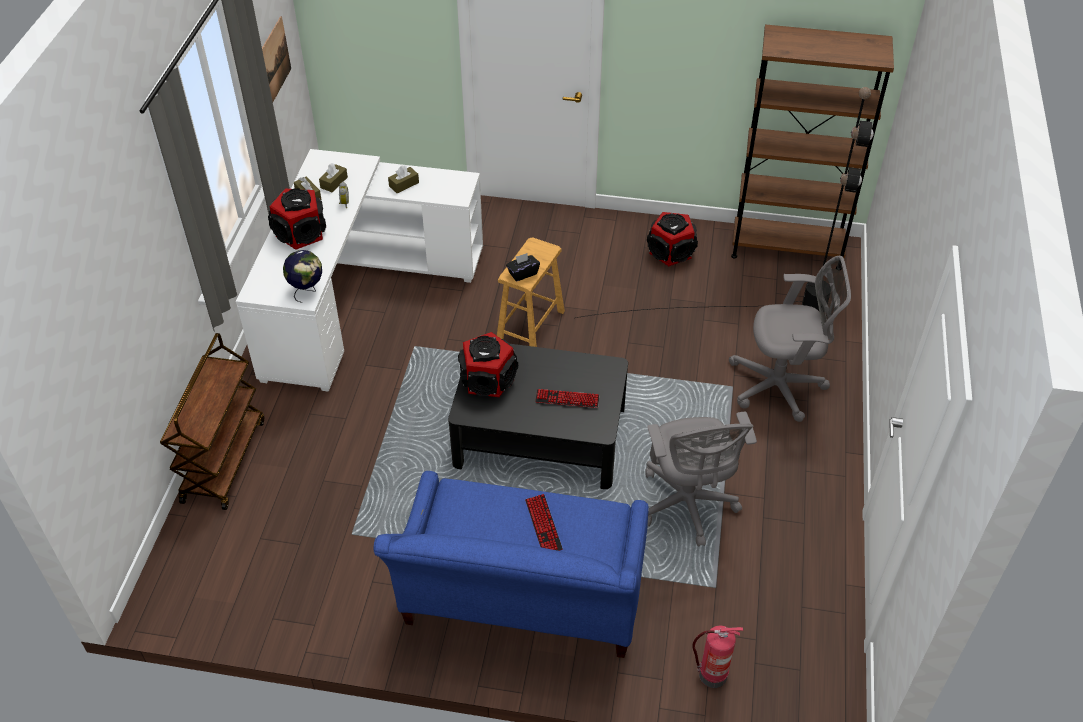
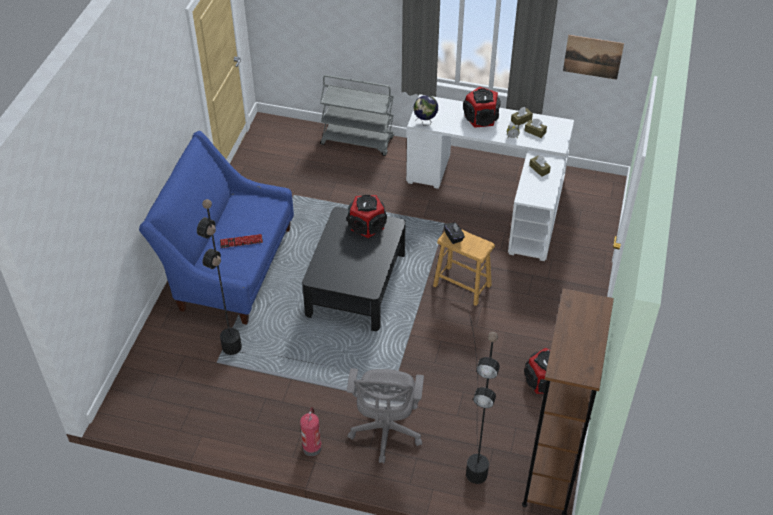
camera: 95 degrees right, 0 degrees up
brown cart [160,333,264,510] -> grey cart [320,75,394,156]
keyboard [535,389,599,408] -> none
grey office chair [645,412,757,547] -> black floor lamp [197,199,416,377]
fire extinguisher [692,626,743,688] -> fire extinguisher moved to [300,407,321,456]

